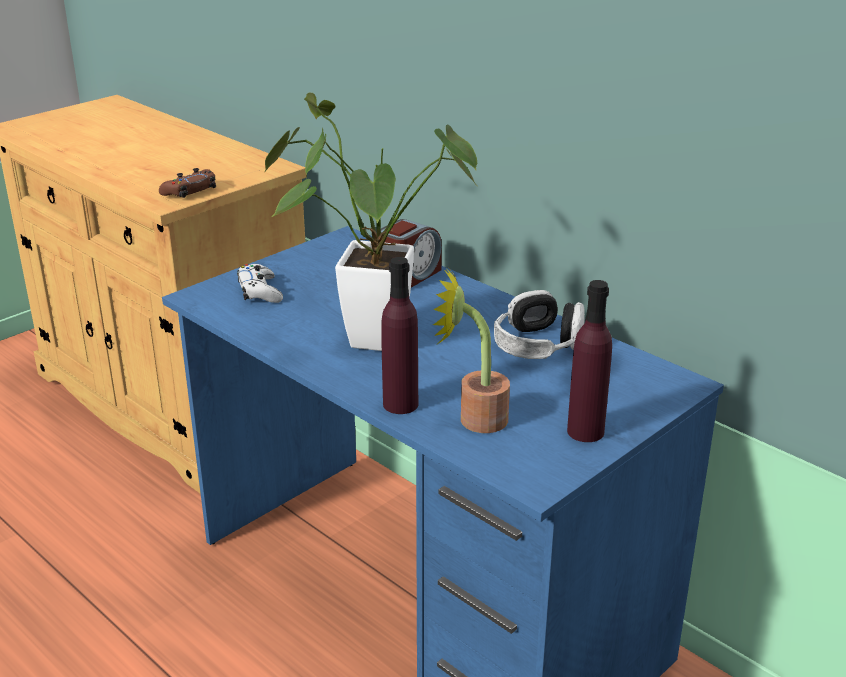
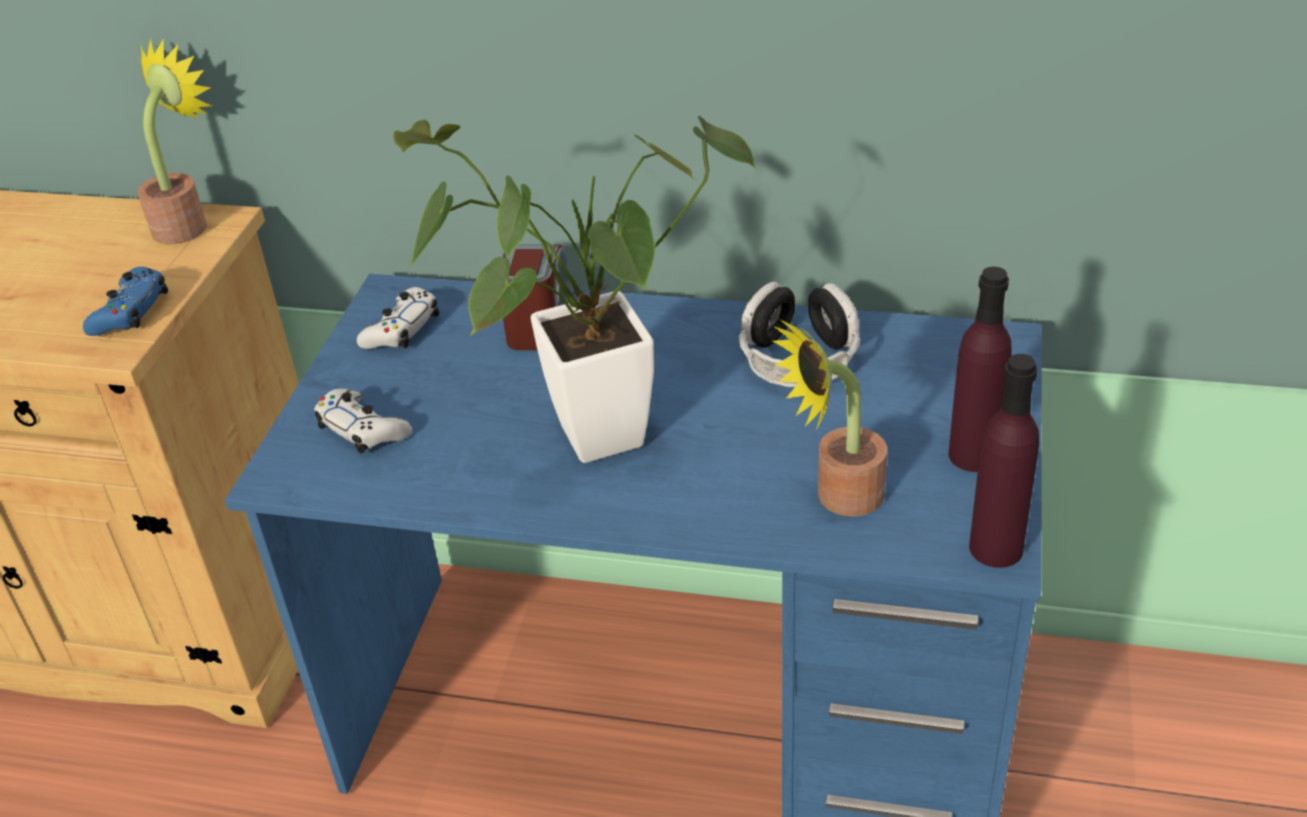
camera: 30 degrees left, 10 degrees up
brown game controller [159,168,216,198] -> blue game controller [83,267,168,336]
purple bottle [381,257,419,414] -> purple bottle moved to [969,354,1039,568]
none -> potted plant [138,38,212,244]
none -> white game controller [357,287,439,349]

